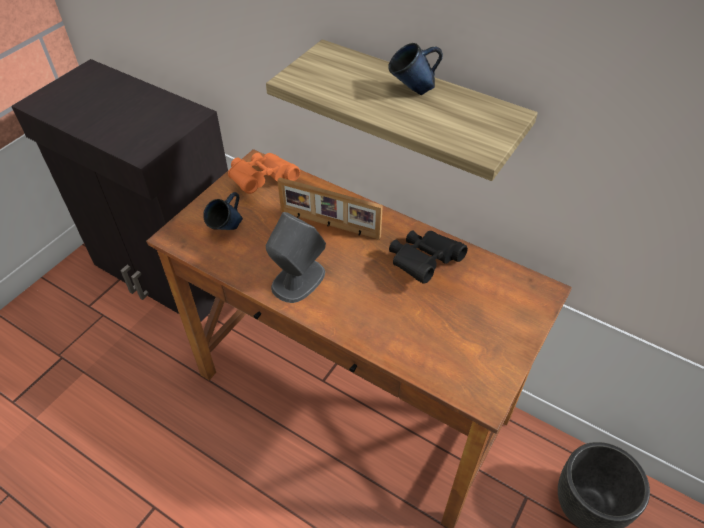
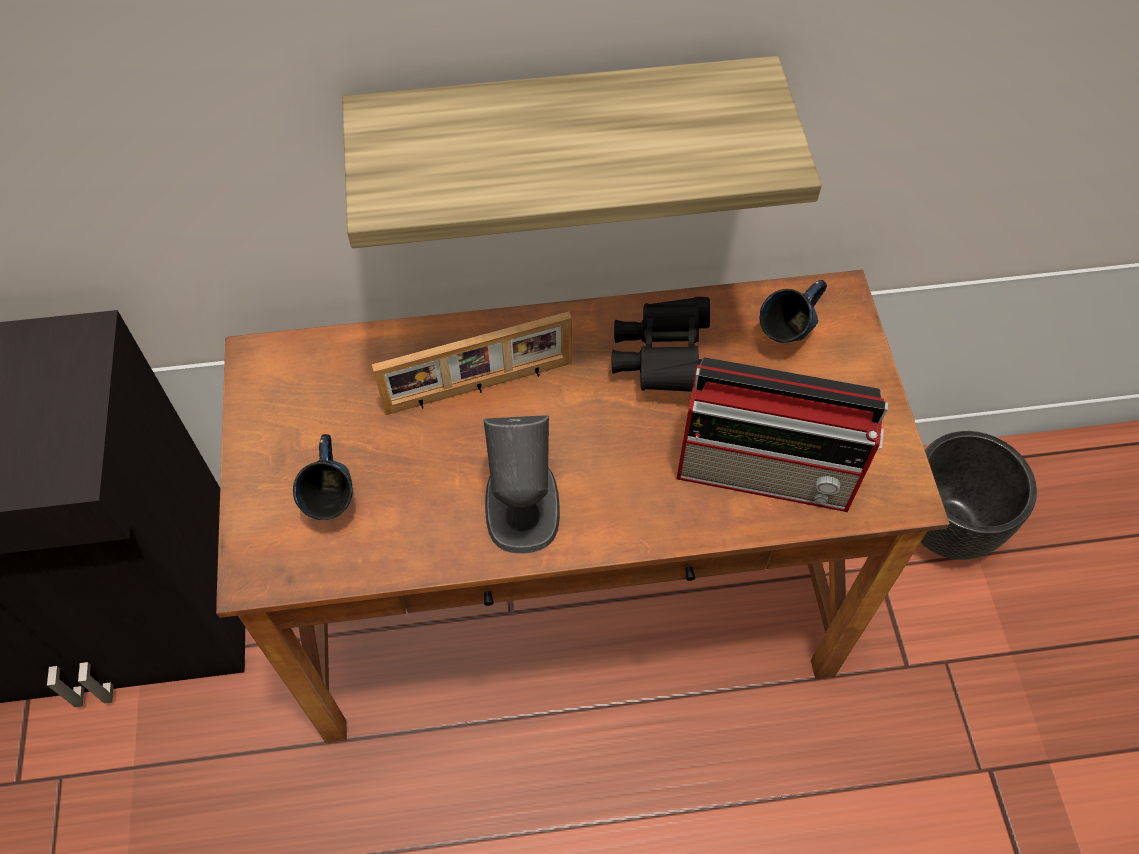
camera: 40 degrees left, 10 degrees up
orange binoculars [228,153,300,194] -> none
blue mug [388,43,443,95] -> blue mug moved to [760,280,827,343]
none -> radio [677,357,888,512]

